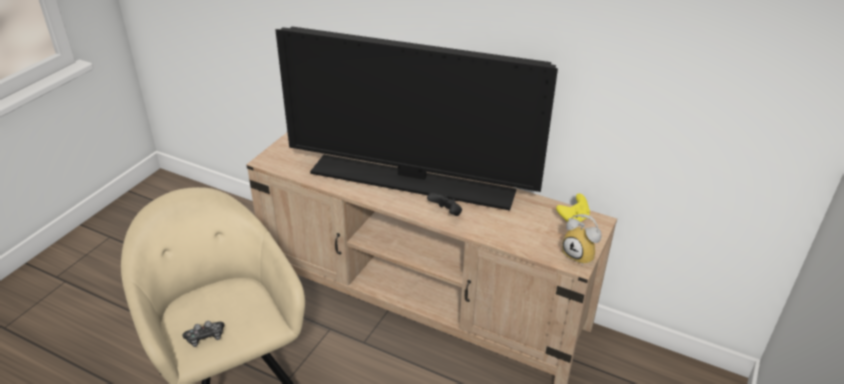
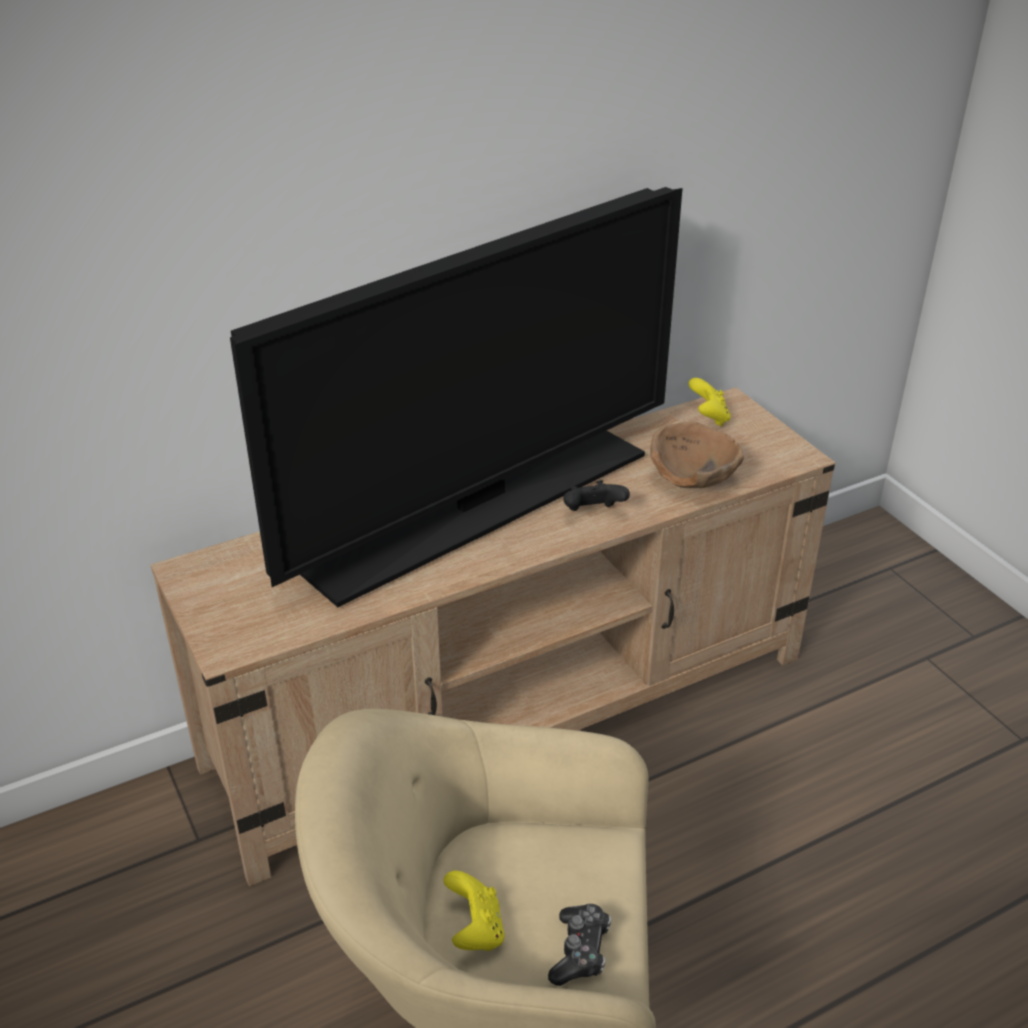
camera: 55 degrees left, 0 degrees up
alarm clock [562,214,602,265] -> none
none -> yellow game controller [443,871,505,951]
none -> brown bowl [650,422,744,488]

